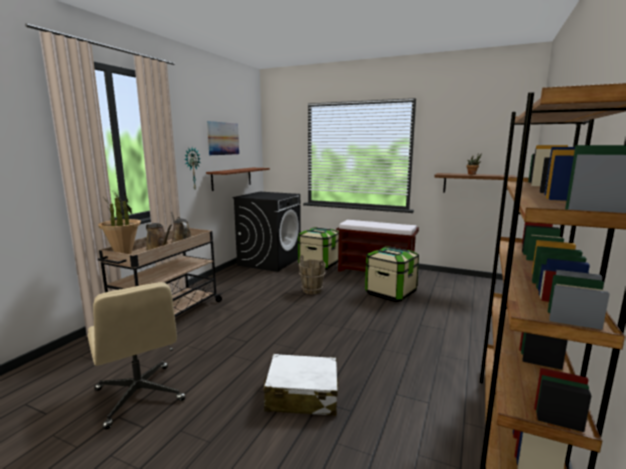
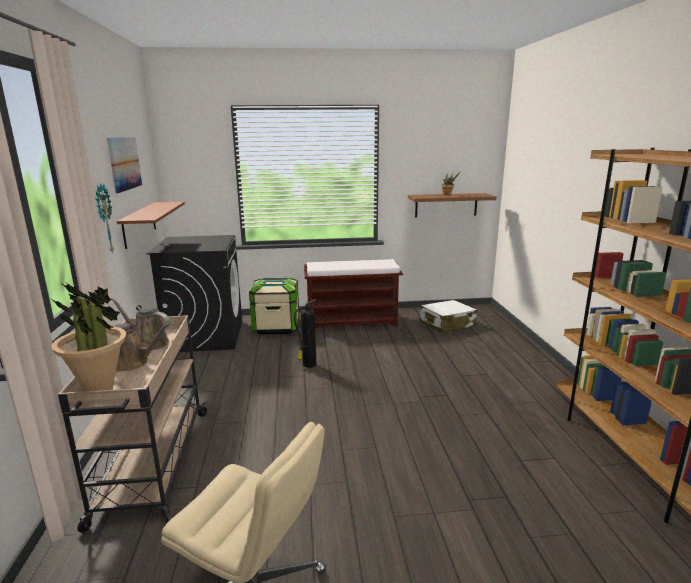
camera: 30 degrees left, 5 degrees up
white suitcase [264,354,338,416] -> white suitcase moved to [419,300,477,333]
brown bucket [299,255,326,294] -> fire extinguisher [294,299,319,368]
storage box [365,246,419,302] -> none

